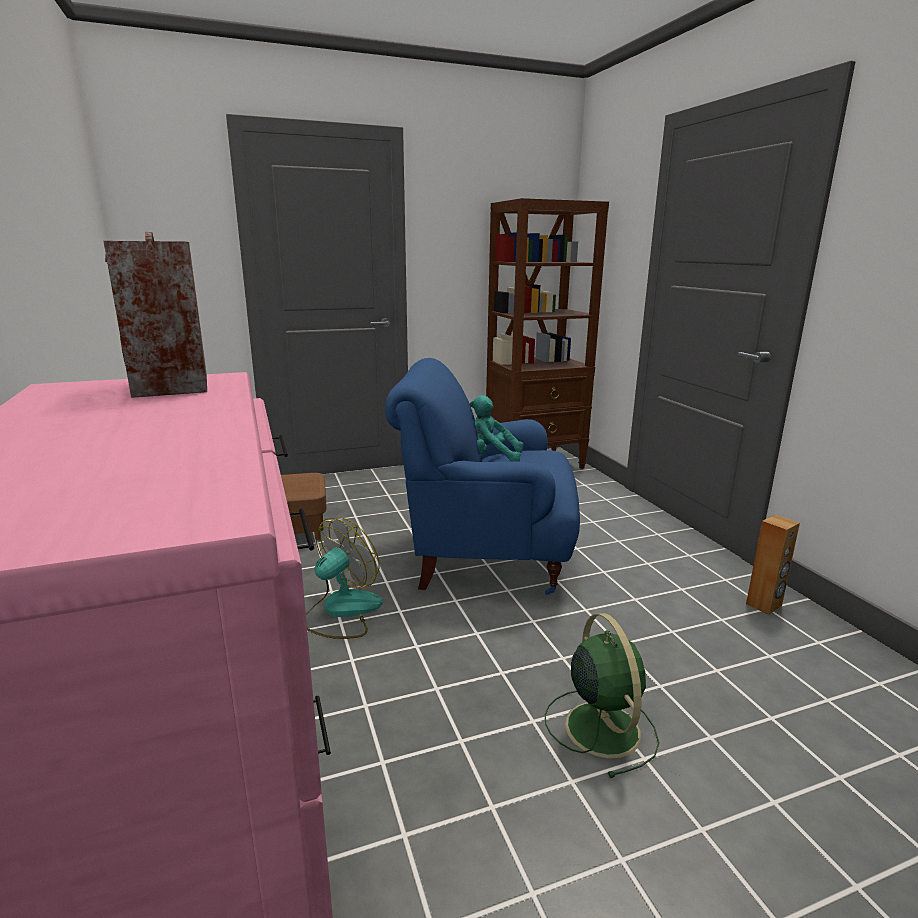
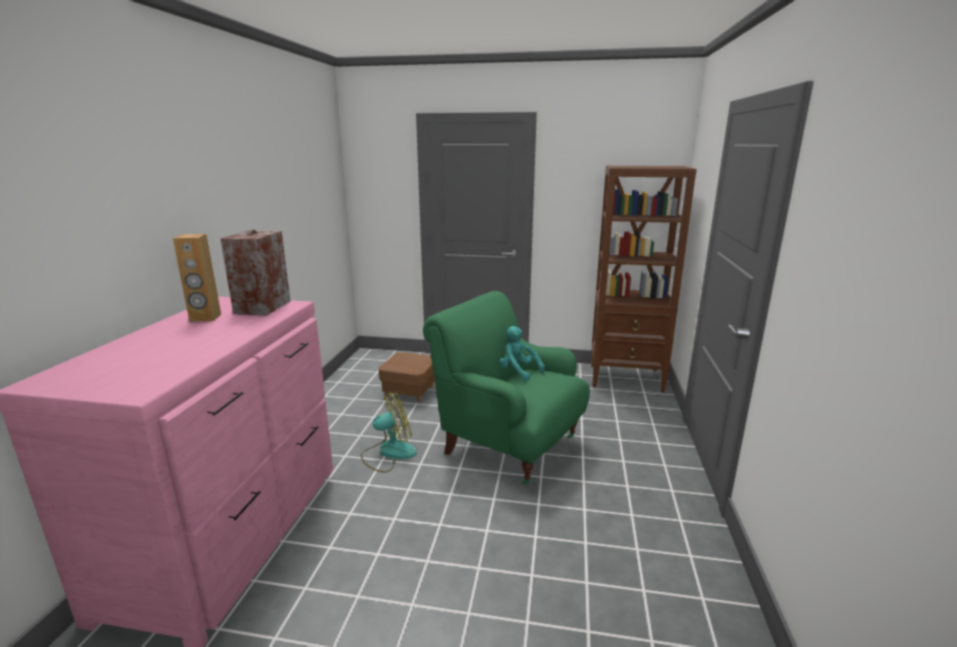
camera: 30 degrees right, 0 degrees up
blue armchair [385,358,580,595] -> green armchair [423,291,590,485]
green fan [545,613,659,778] -> none
brown speaker [746,515,800,615] -> brown speaker moved to [173,234,221,322]

